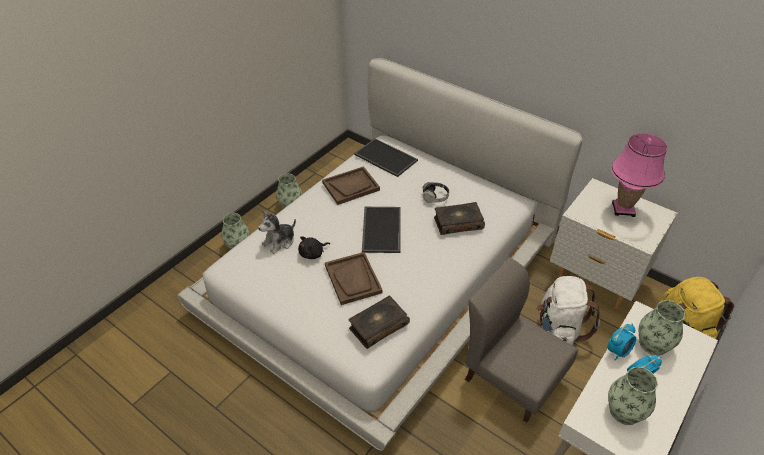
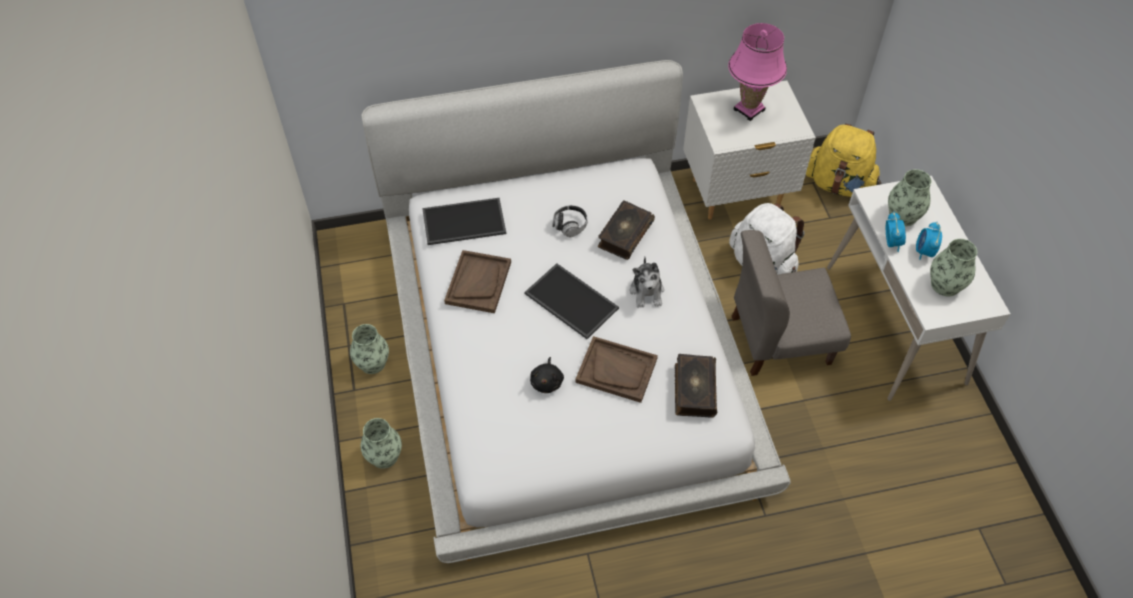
camera: 50 degrees left, 10 degrees up
plush toy [258,210,296,254] -> plush toy moved to [630,257,664,308]

